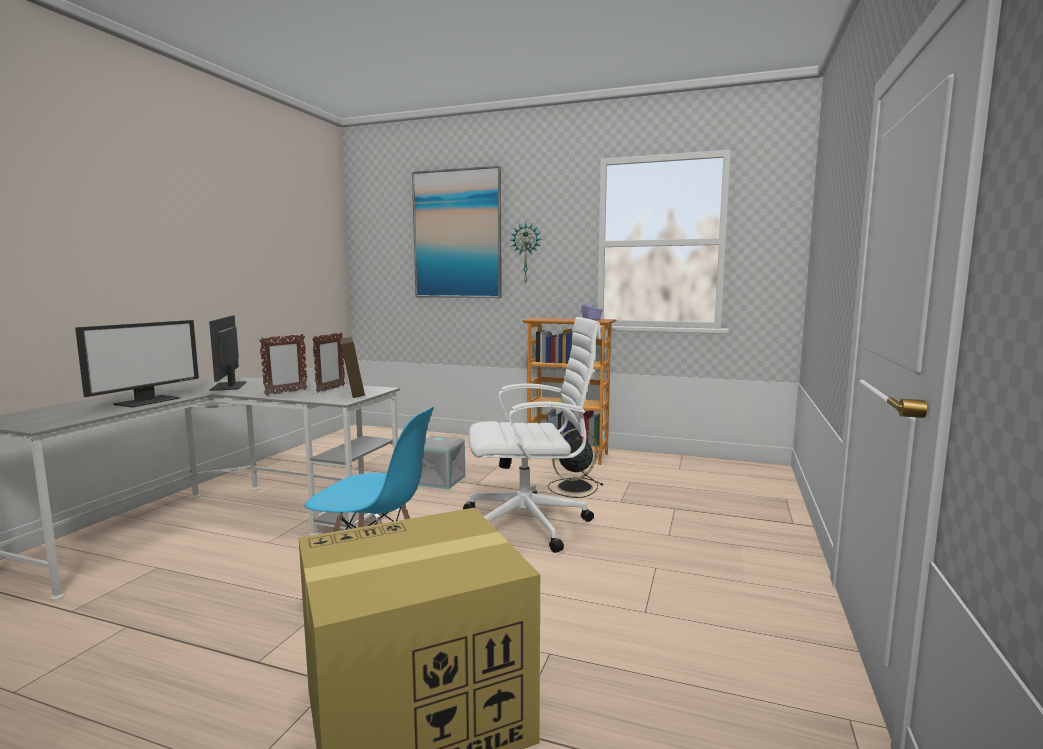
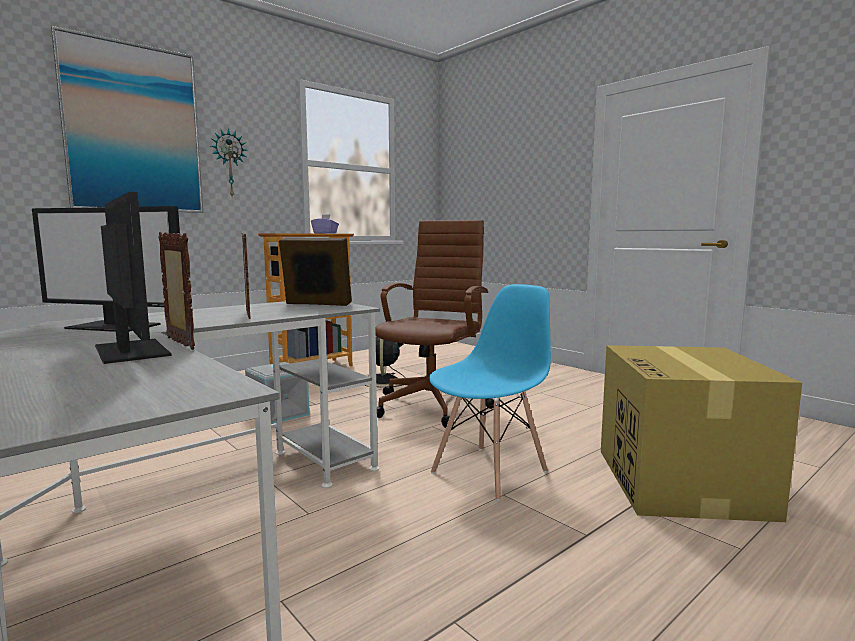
camera: 60 degrees left, 0 degrees up
picture frame [312,332,345,393] -> picture frame moved to [159,231,195,350]
white office chair [463,317,601,553] -> brown office chair [375,220,494,428]

